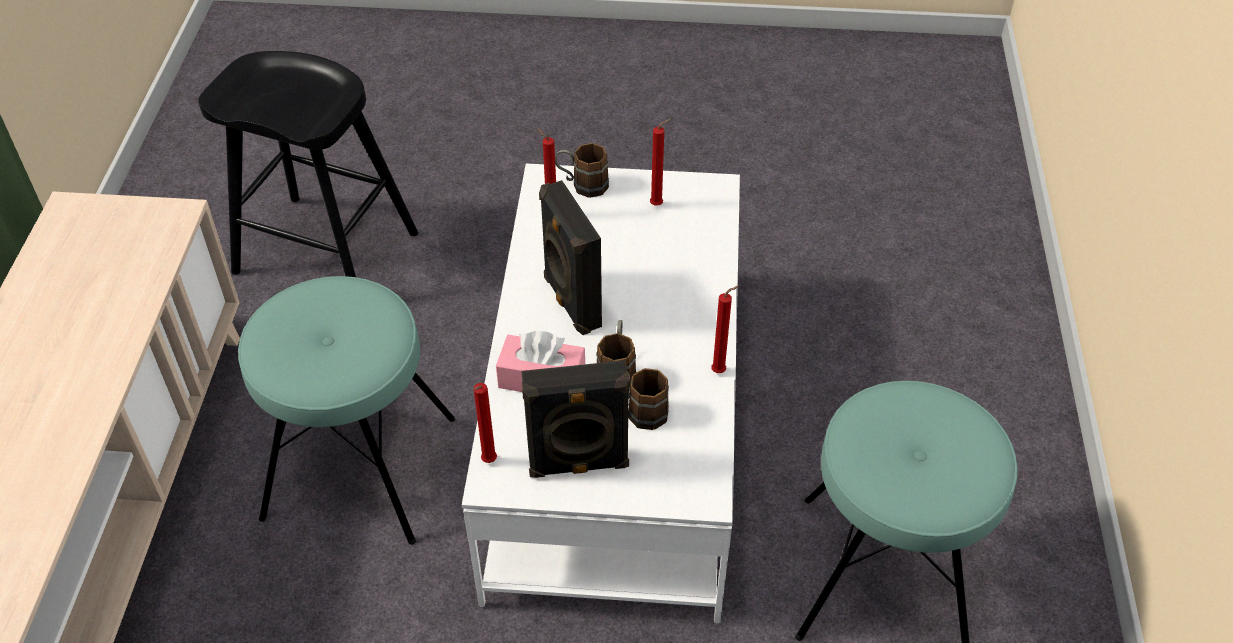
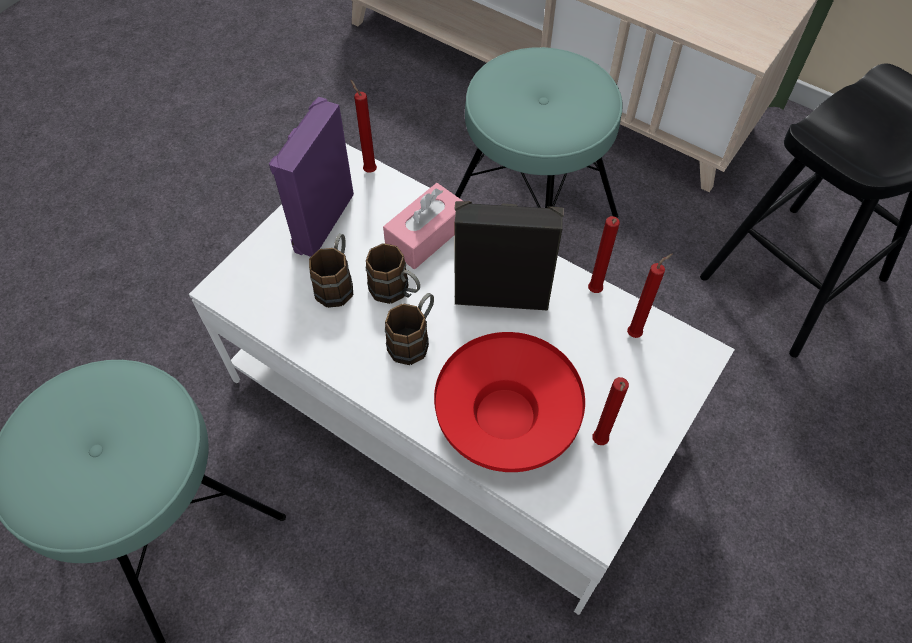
camera: 120 degrees right, 10 degrees up
black speaker [521,360,630,478] -> purple speaker [269,97,354,257]
brown mug [555,143,609,198] -> brown mug moved to [385,293,434,365]
red candle [711,286,739,373] -> red candle moved to [588,216,620,293]
none -> red bowl [434,332,585,472]

